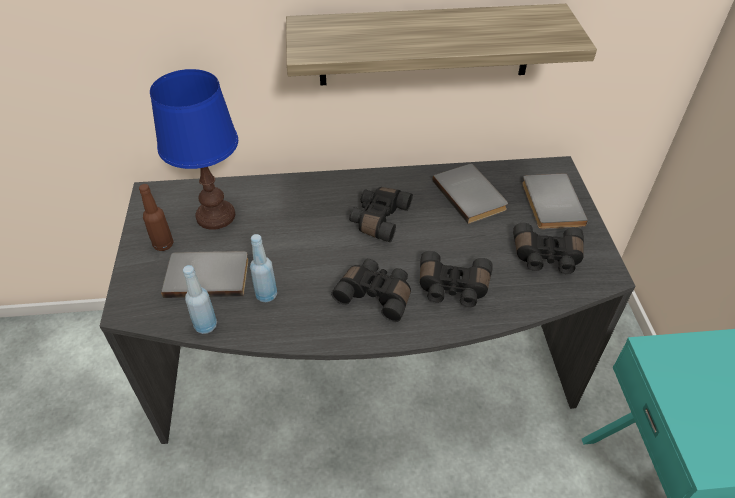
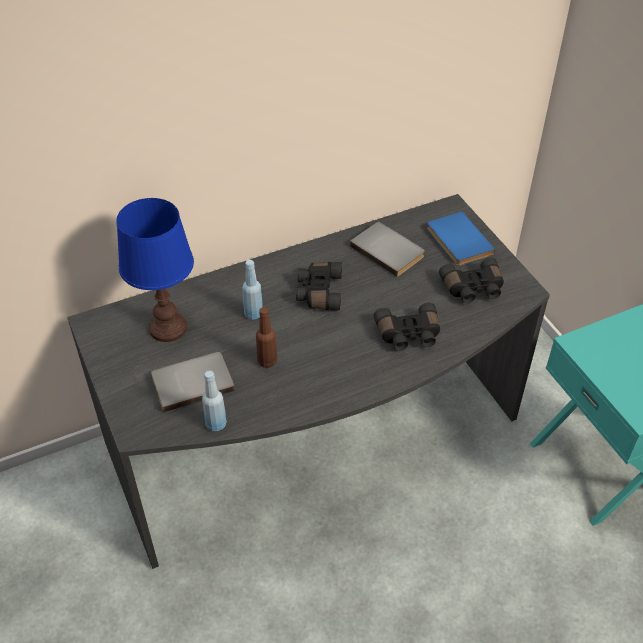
camera: 20 degrees left, 0 degrees up
brown bottle [139,184,174,251] -> brown bottle moved to [256,307,277,368]
blue bottle [250,234,277,302] -> blue bottle moved to [242,260,262,320]
shelf [286,4,597,86] -> none
black binoculars [331,259,411,322] -> none
grey book [522,173,588,229] -> blue book [427,211,495,266]

